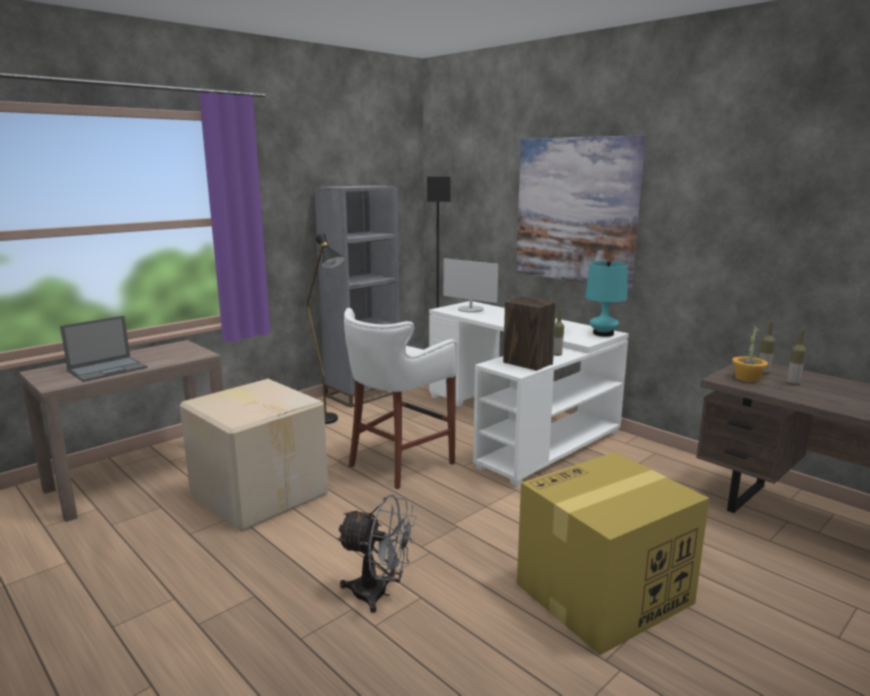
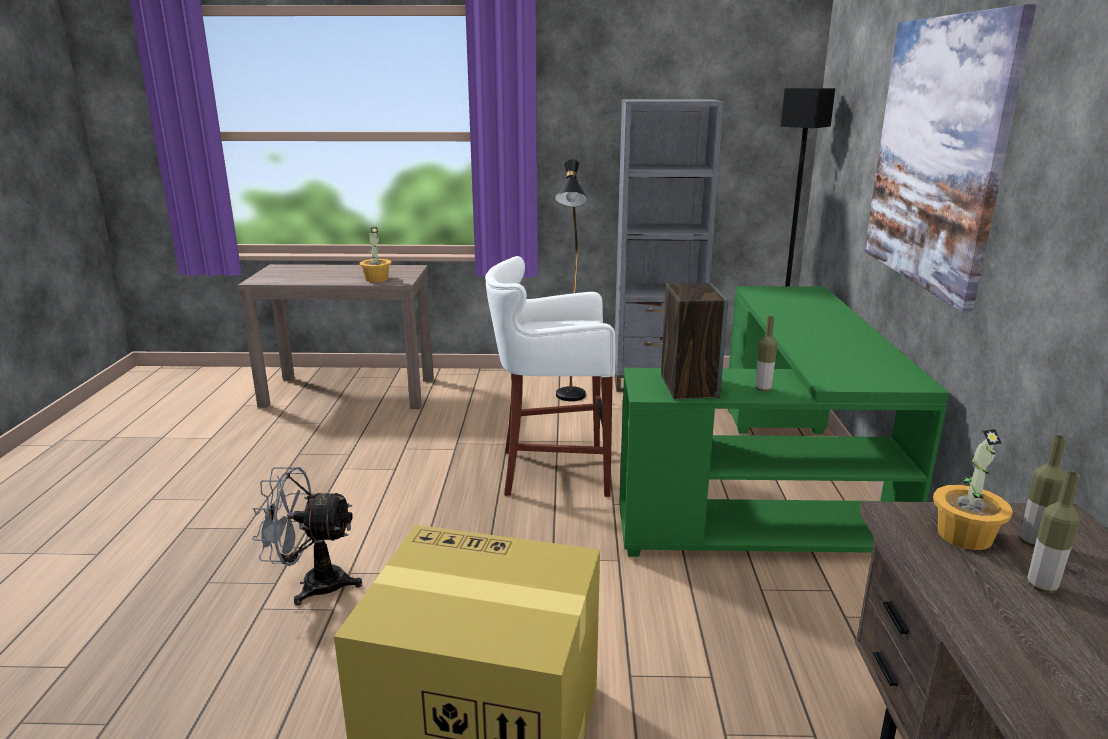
camera: 45 degrees right, 5 degrees up
laptop [60,316,147,382] -> none
cardboard box [180,379,328,531] -> none
grey fan [336,494,417,613] -> grey fan turned 120 degrees clockwise [252,467,362,605]
white desk [429,301,629,486] -> green desk [619,286,949,557]
monitor [443,258,498,313] -> none
turquoise table lamp [585,261,628,337] -> none
none -> potted plant [360,227,392,282]

